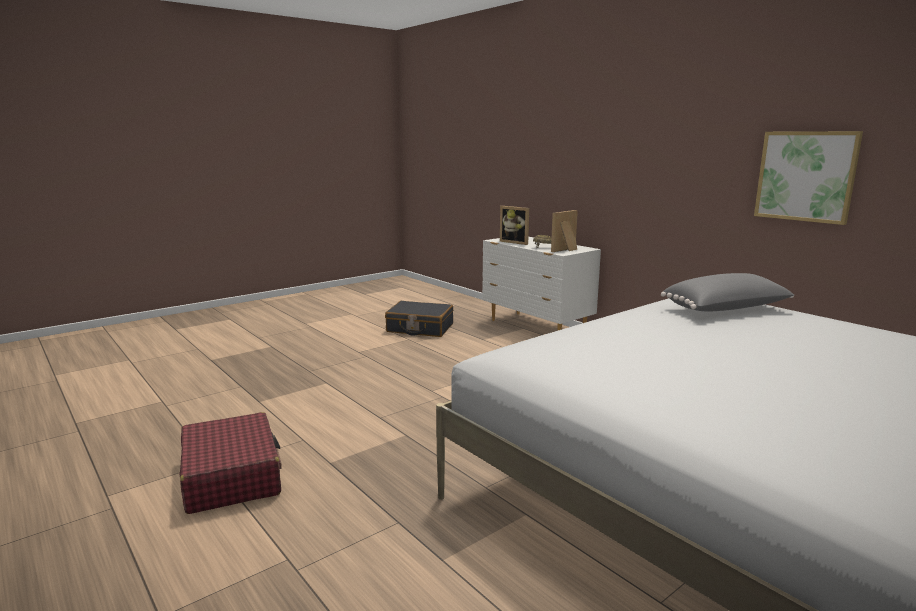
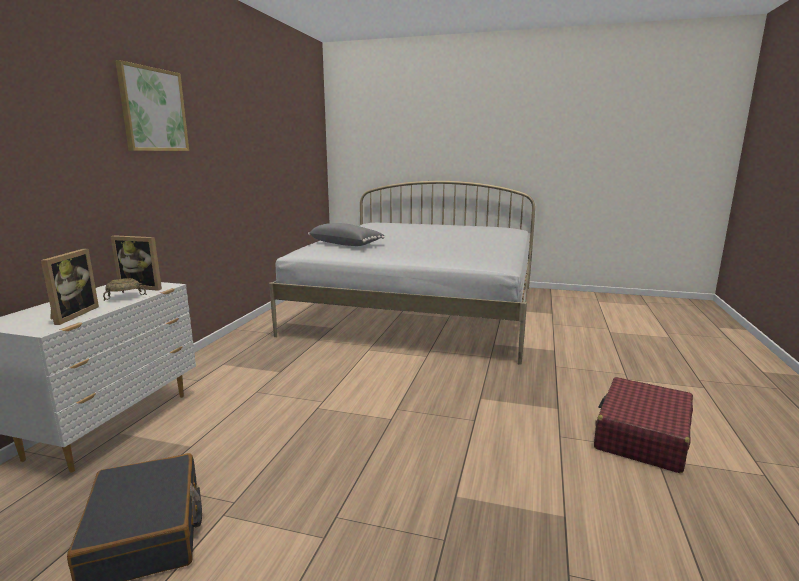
camera: 125 degrees left, 0 degrees up
picture [754,131,863,225] -> picture moved to [115,60,189,151]

